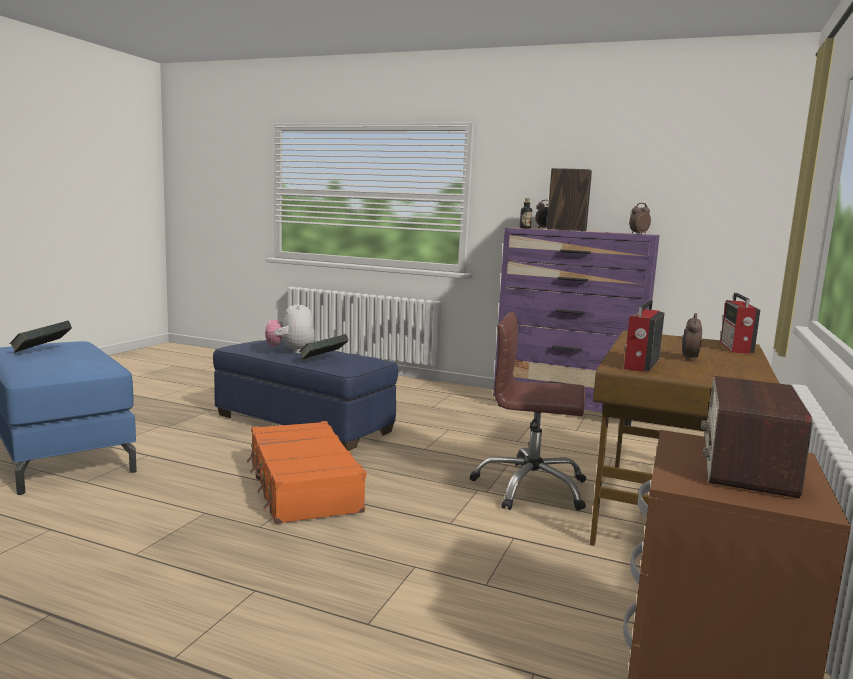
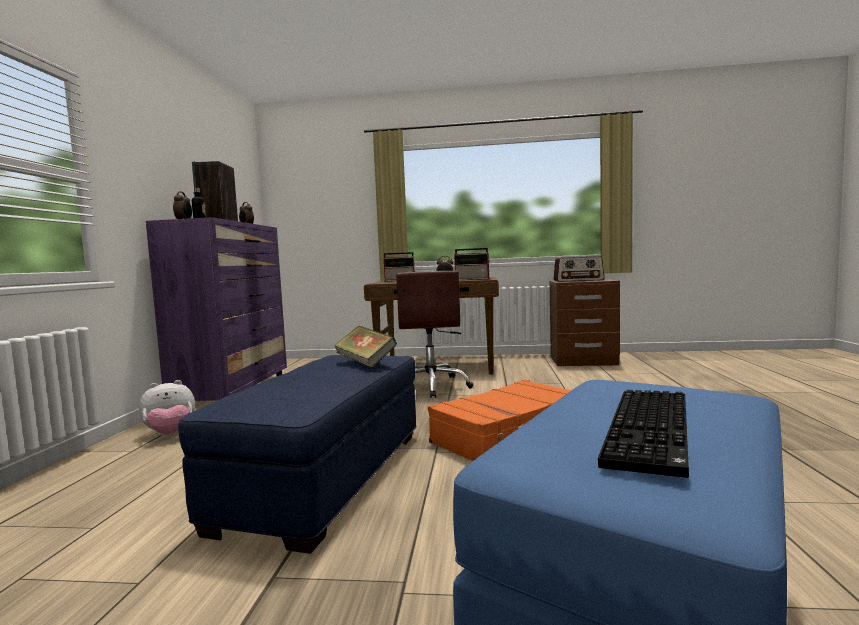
camera: 105 degrees left, 5 degrees down
book [9,320,72,353] -> keyboard [598,390,689,478]
plush toy [265,301,315,354] -> plush toy moved to [139,380,195,435]

